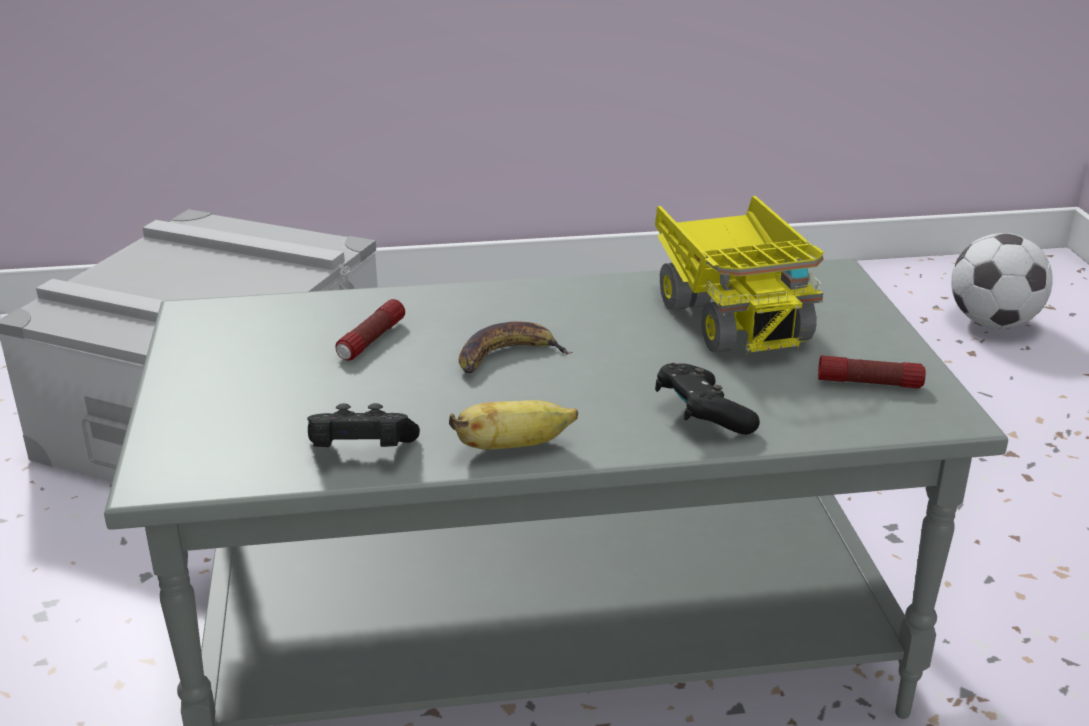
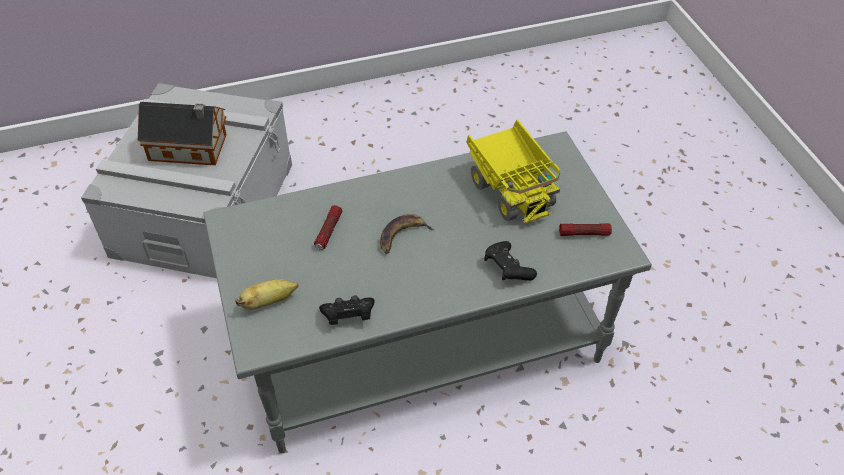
camera: 10 degrees left, 20 degrees up
banana [449,400,578,449] -> banana moved to [236,279,299,309]
football [951,233,1053,329] -> none
none -> toy house [138,102,227,165]

